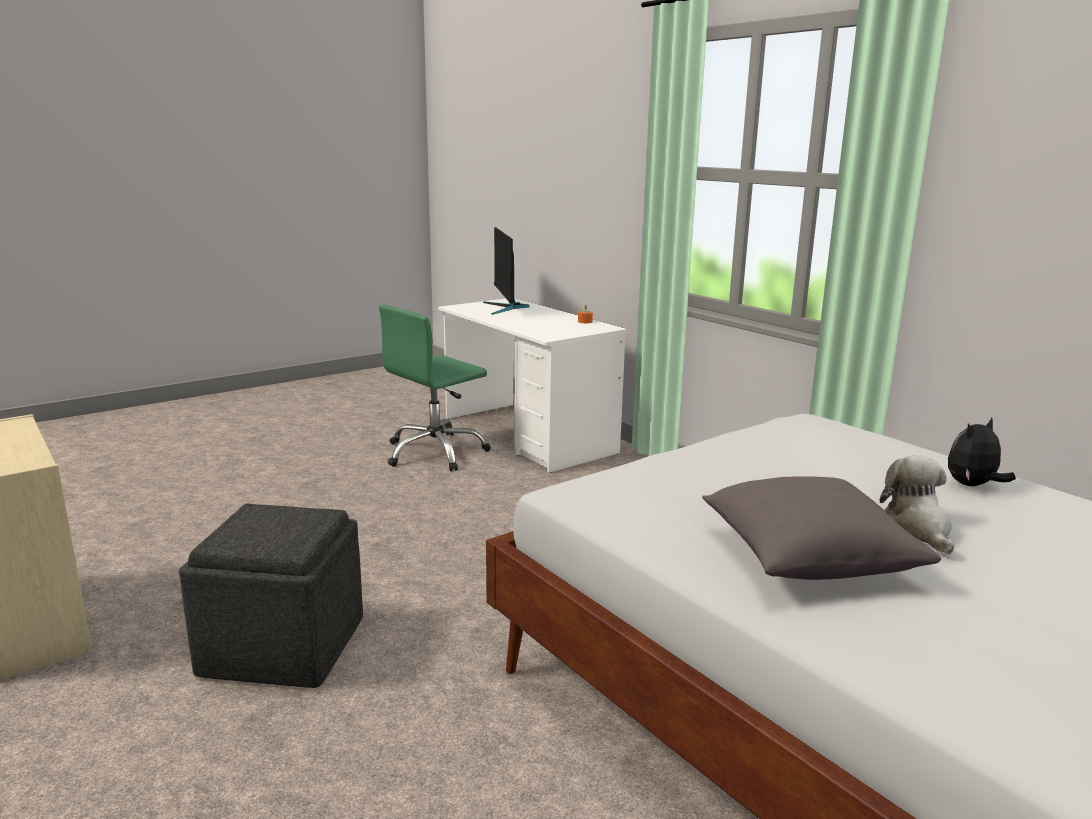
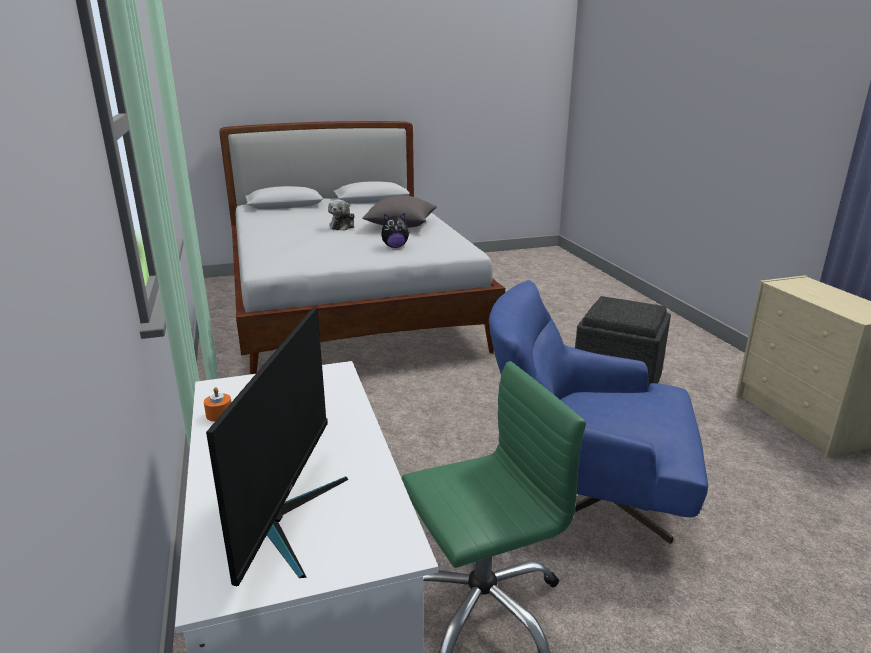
camera: 160 degrees left, 5 degrees up
plush toy [948,417,1016,486] -> plush toy moved to [381,213,410,248]
none -> blue armchair [489,280,708,544]

